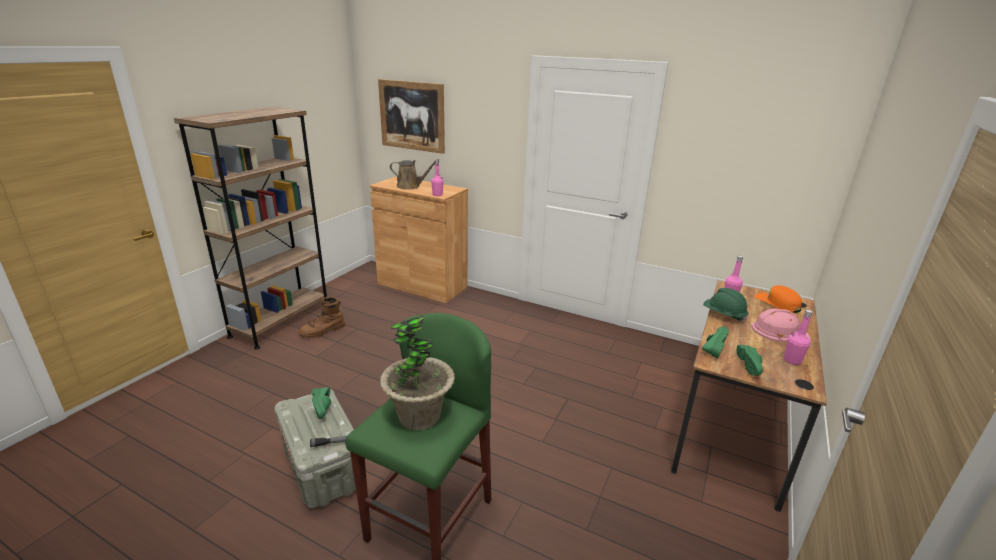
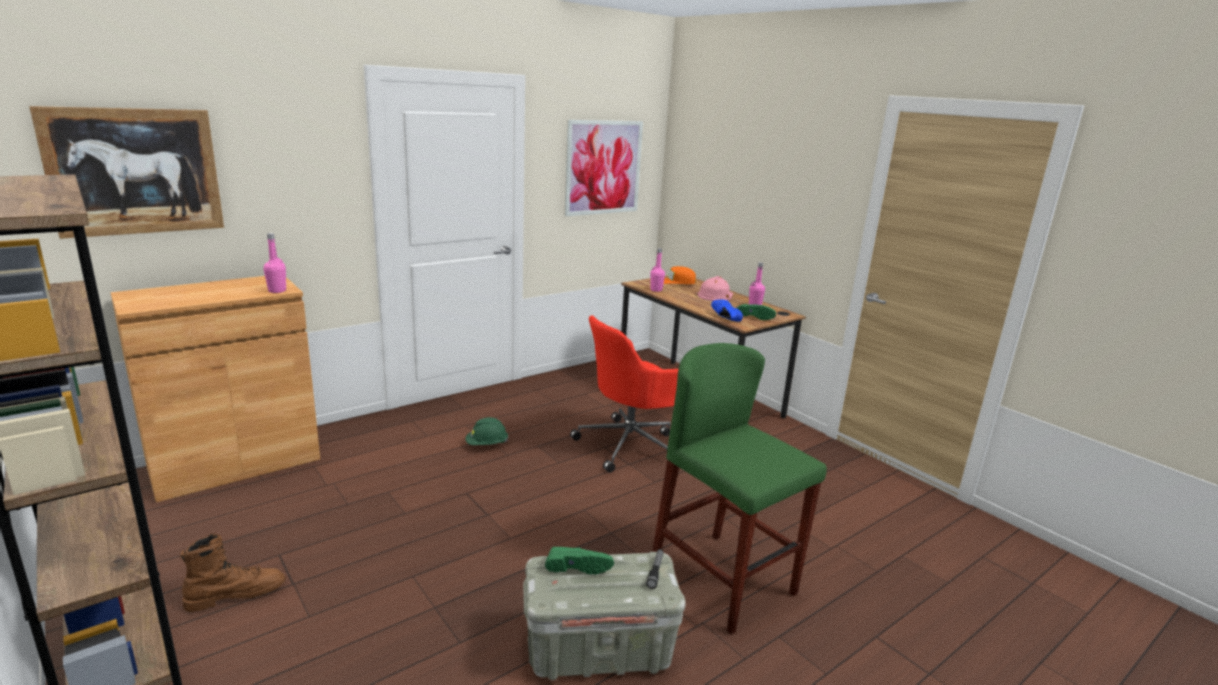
camera: 65 degrees left, 5 degrees down
brown boot [298,296,345,338] -> brown boot turned 105 degrees counterclockwise [180,533,285,612]
potted plant [380,315,455,430] -> none
brown watering can [390,159,439,190] -> none
green shoe [702,326,729,358] -> blue shoe [711,299,743,322]
green hard hat [703,288,748,322] -> green hard hat moved to [465,417,508,445]
none -> picture [565,120,643,216]
none -> red office chair [570,315,678,473]

